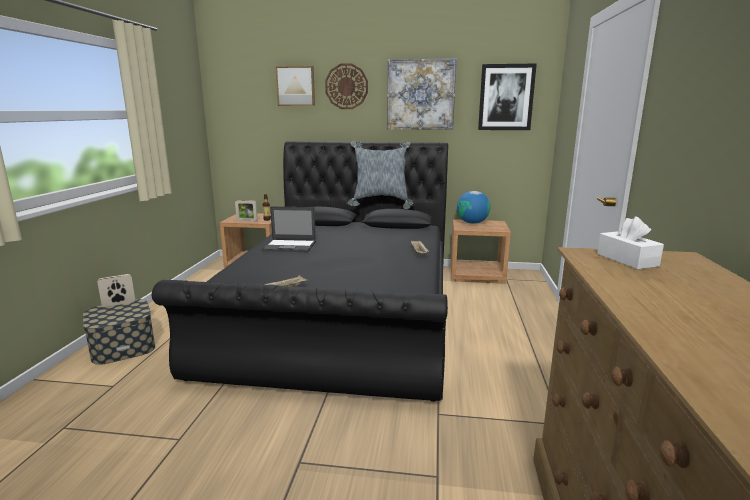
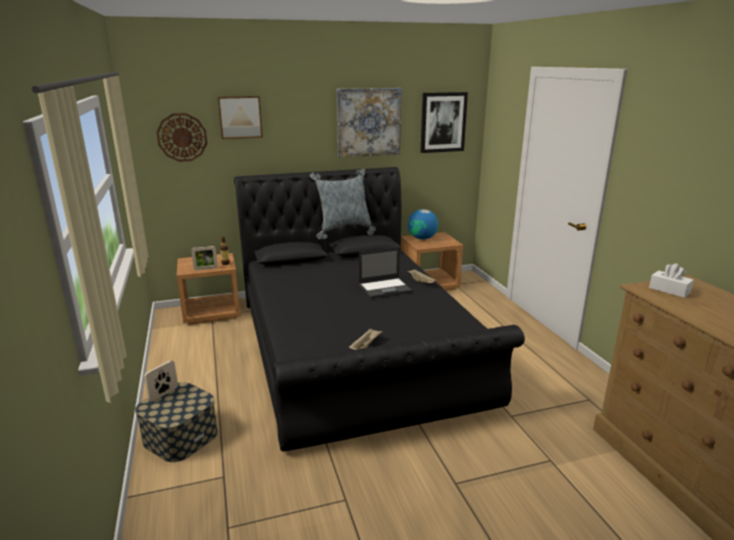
camera: 25 degrees left, 5 degrees up
laptop [262,206,316,252] -> laptop moved to [359,247,413,298]
wall clock [325,63,368,109] -> wall clock moved to [156,113,207,162]

